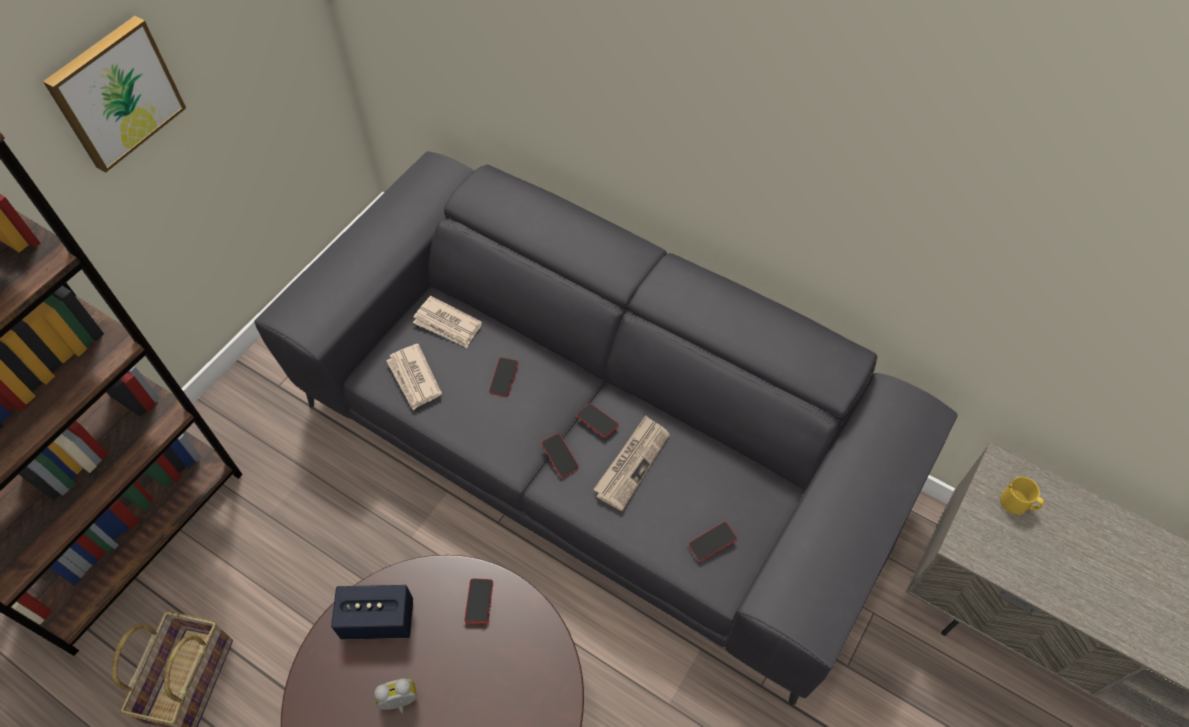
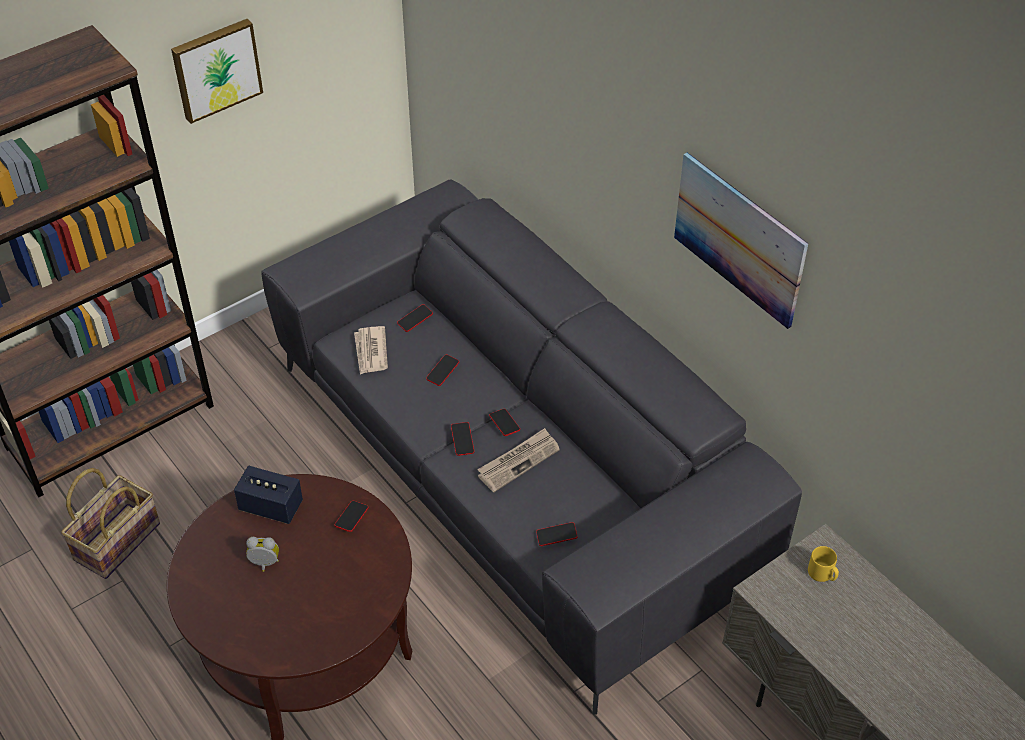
camera: 20 degrees right, 10 degrees down
newspaper [413,296,482,348] -> phone [397,304,433,332]
none -> picture [674,153,808,329]

